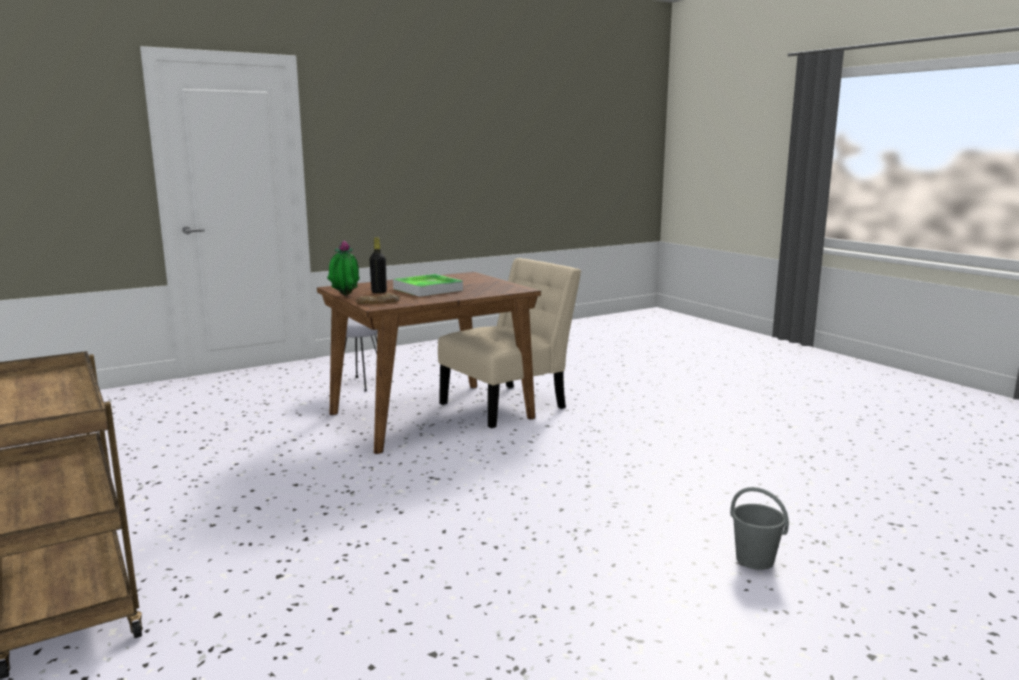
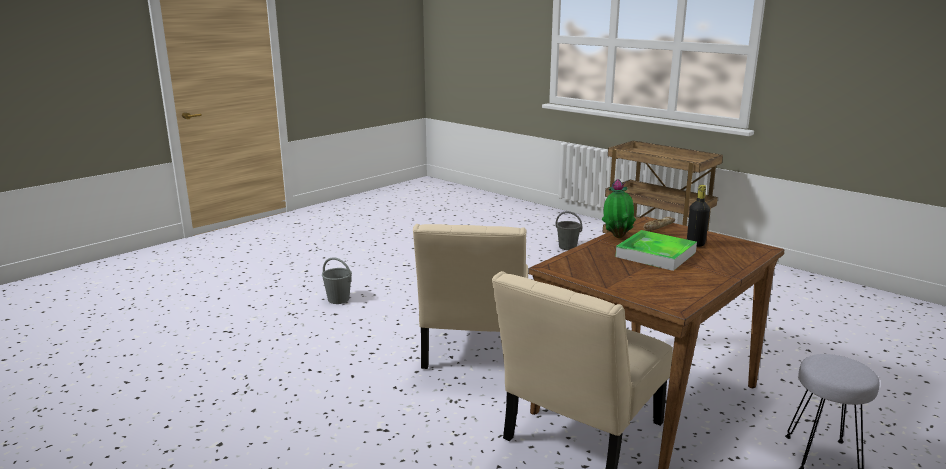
camera: 165 degrees right, 5 degrees up
potted plant [327,240,360,295] -> potted plant moved to [602,179,636,238]
none -> beige chair [413,224,528,369]
none -> grey bucket [555,211,582,250]

